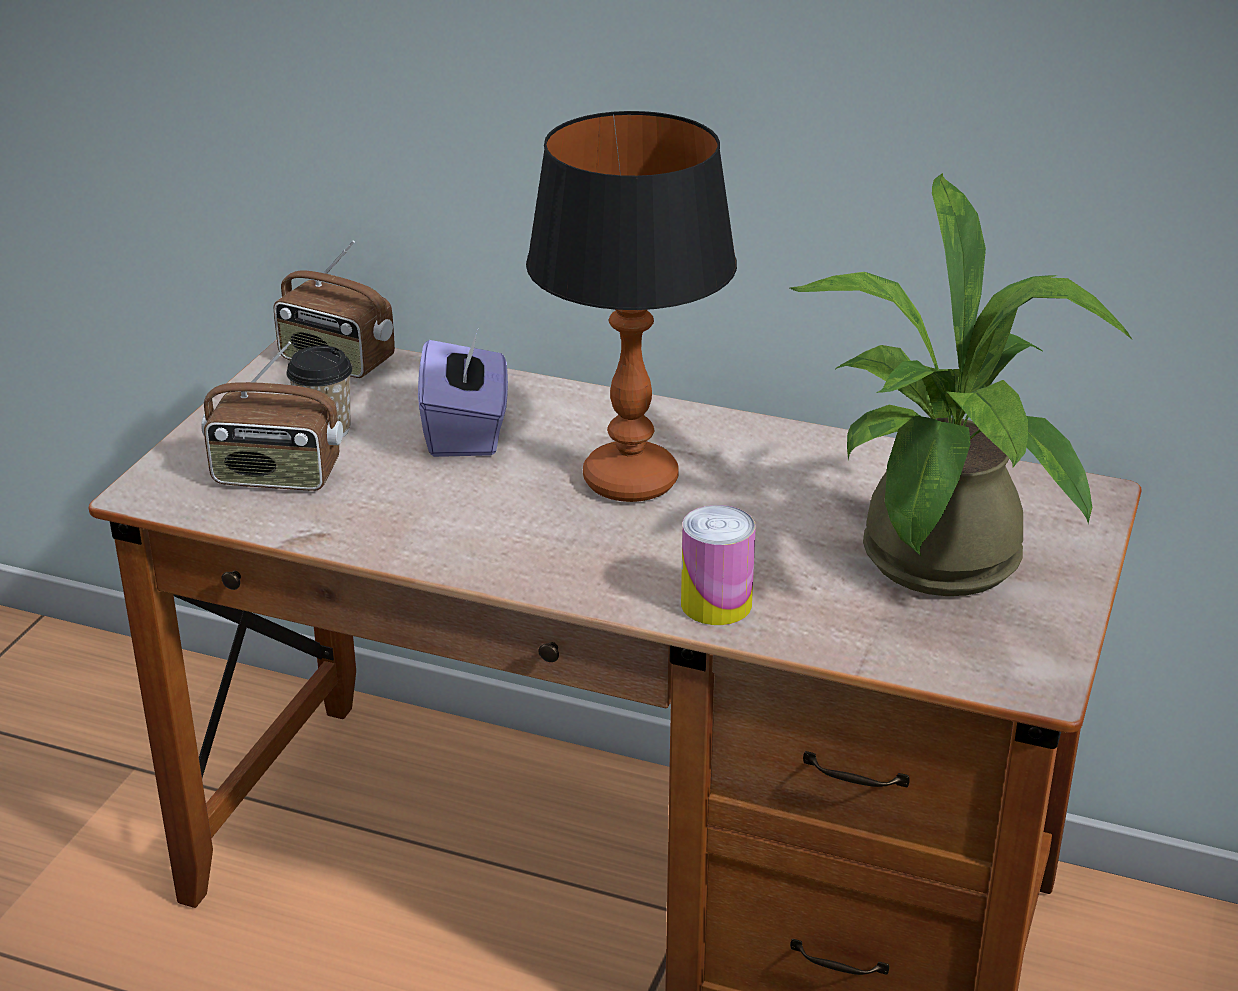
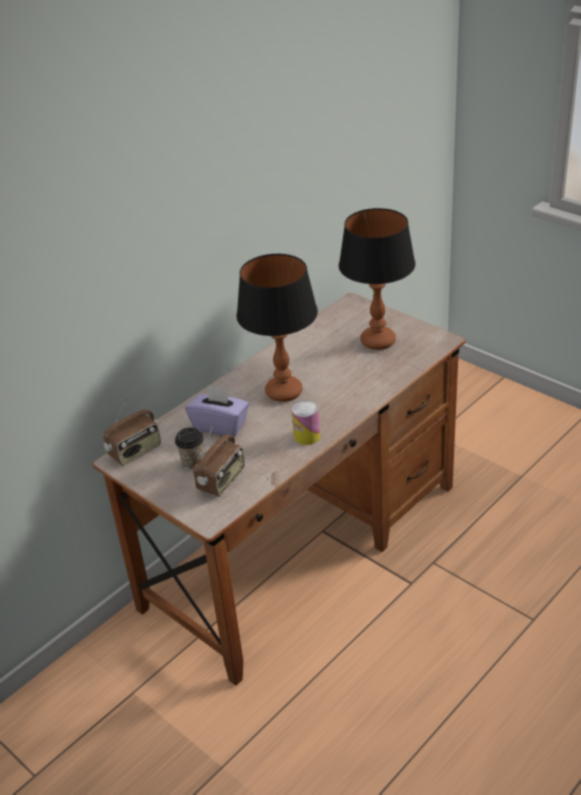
camera: 65 degrees left, 5 degrees up
can [681,505,756,625] -> can moved to [291,400,320,445]
potted plant [790,173,1132,596] -> table lamp [339,208,415,350]

